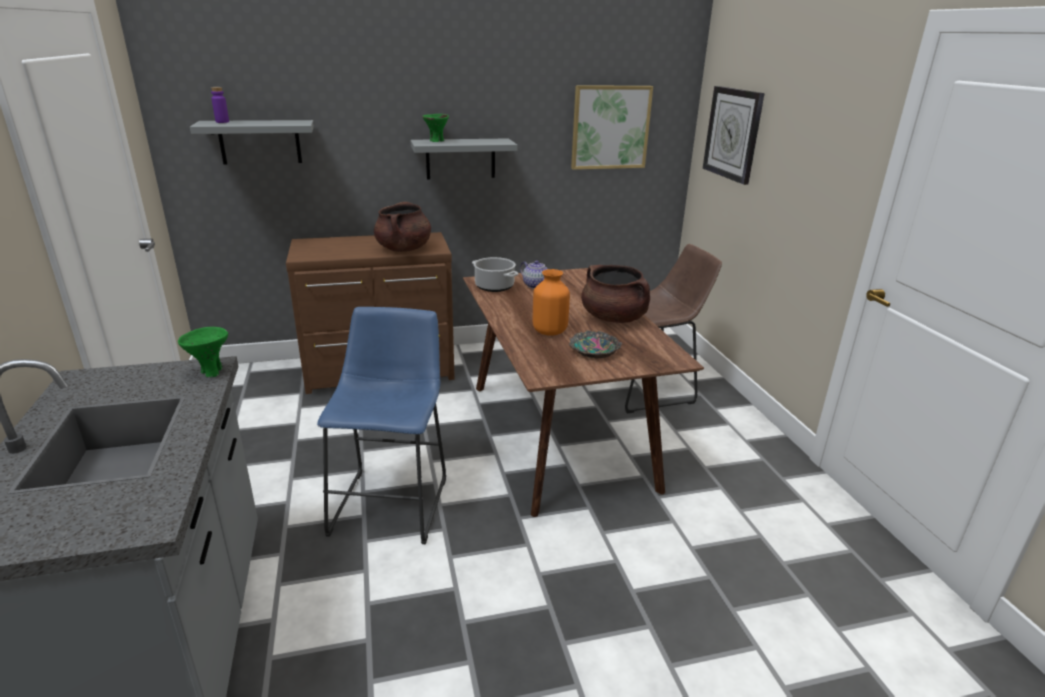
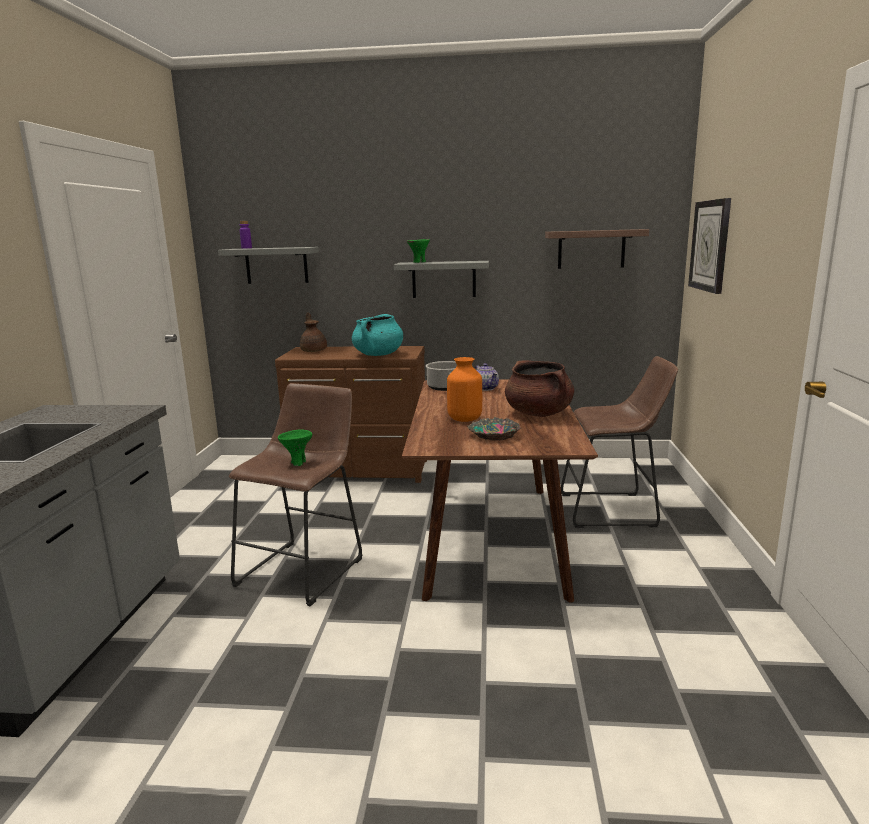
camera: 20 degrees right, 10 degrees down
green bowl [178,327,228,378] -> green bowl moved to [278,430,312,466]
blue stool [317,307,446,544] -> brown stool [229,383,362,607]
brown cooking pot [374,202,431,252] -> turquoise cooking pot [352,314,403,356]
picture [571,85,653,170] -> shelf [545,229,649,269]
none -> brown teapot [300,312,327,352]

